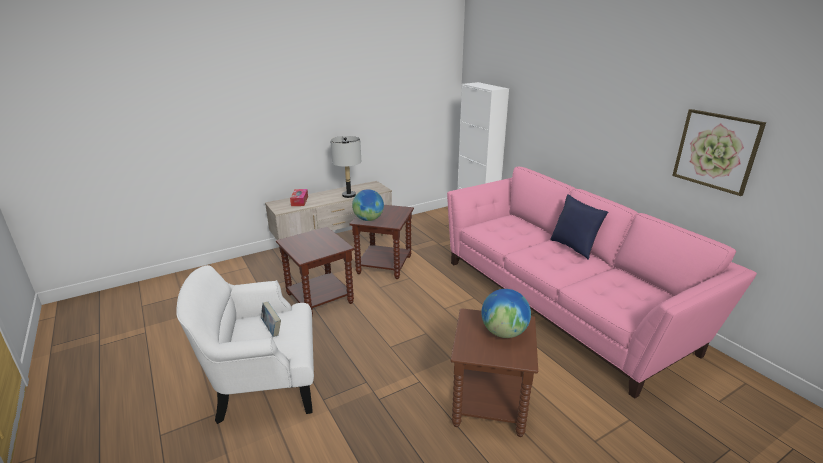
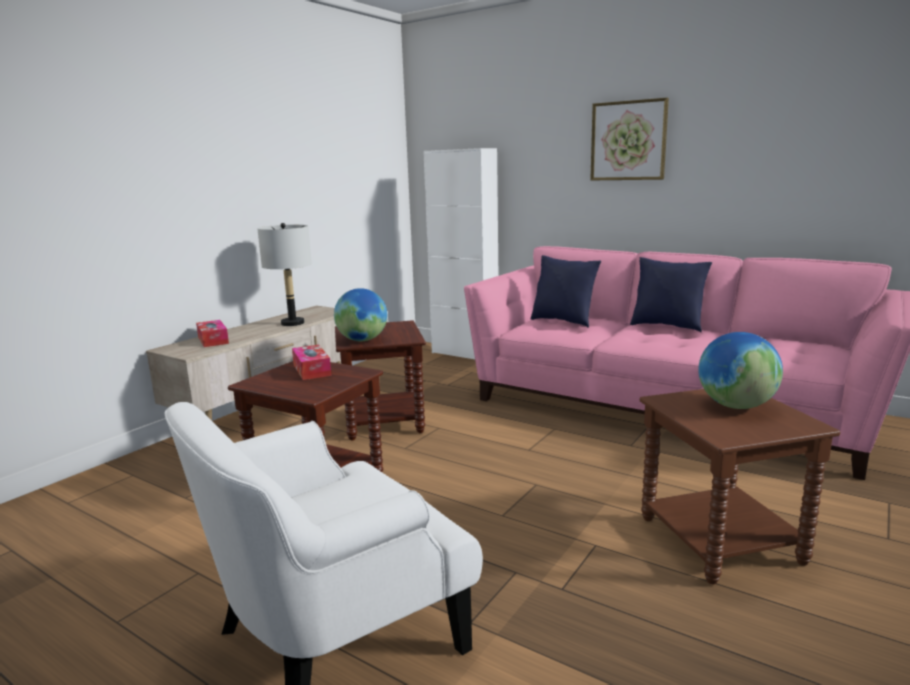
camera: 25 degrees left, 10 degrees down
book [261,302,281,337] -> none
picture [672,109,766,196] -> picture moved to [590,98,669,180]
none -> tissue box [292,345,332,380]
none -> blue pillow [531,255,601,328]

